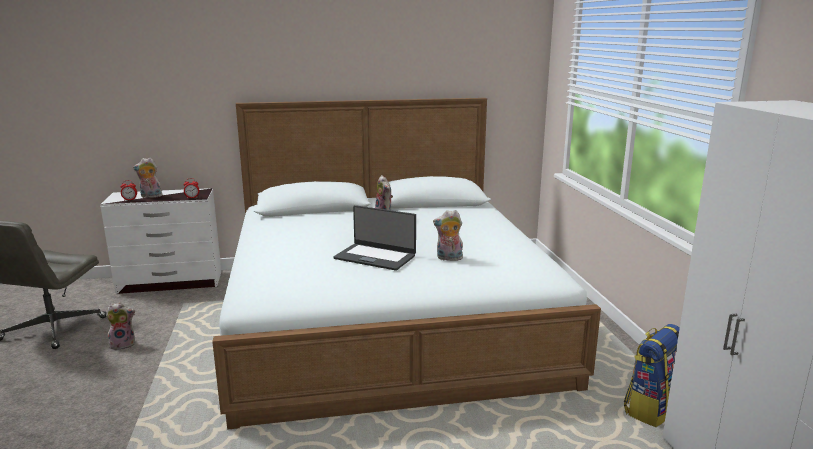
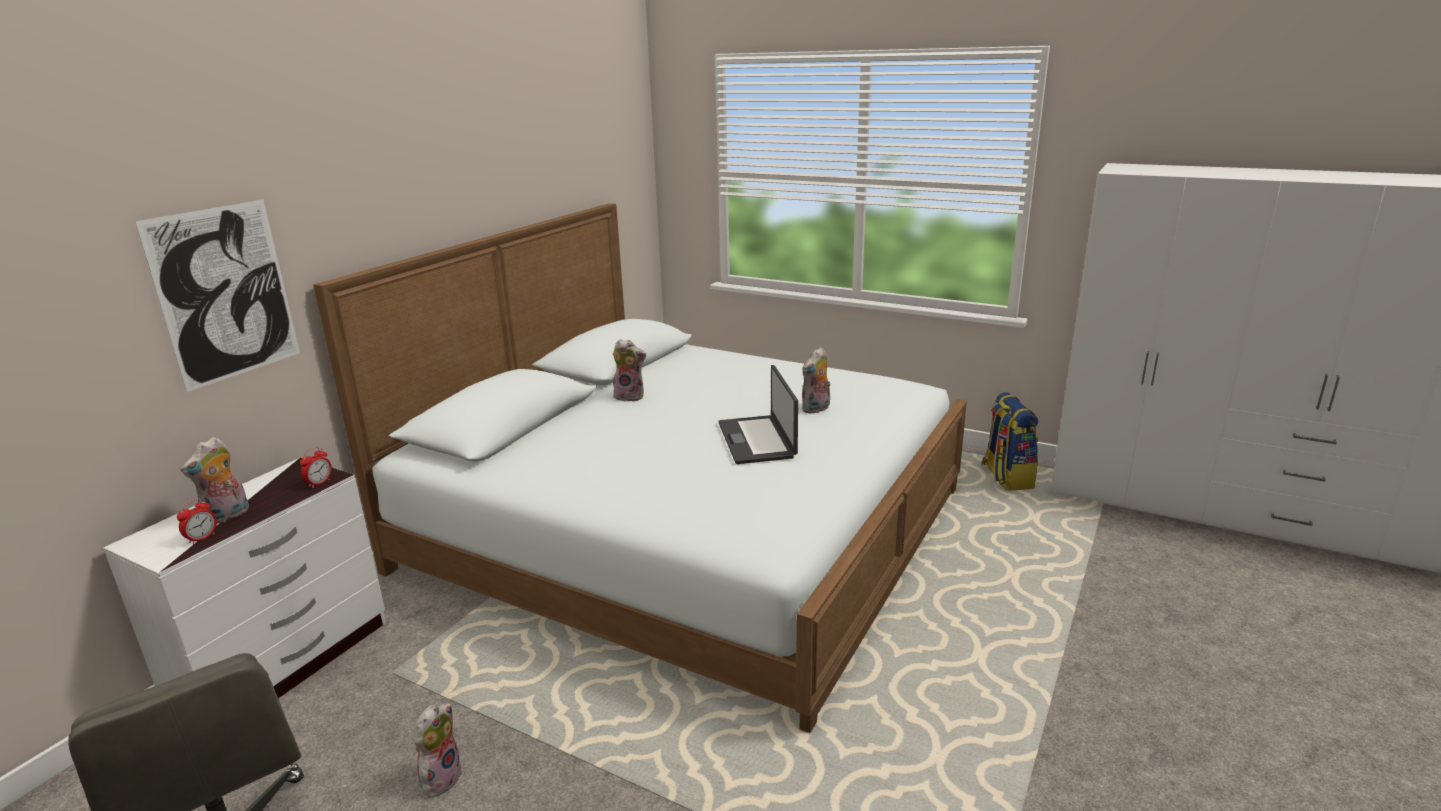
camera: 50 degrees left, 5 degrees up
laptop [333,205,416,271] -> laptop turned 105 degrees clockwise [718,365,798,464]
none -> picture [135,200,300,392]

